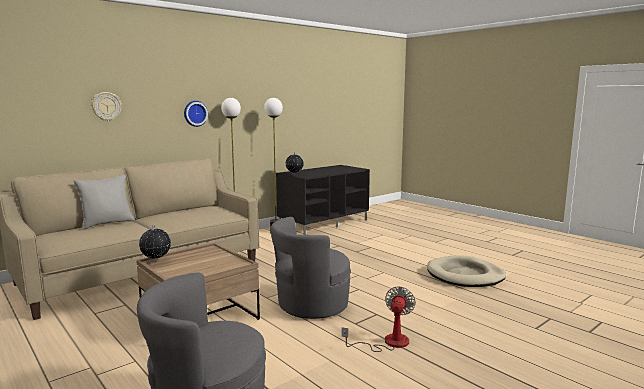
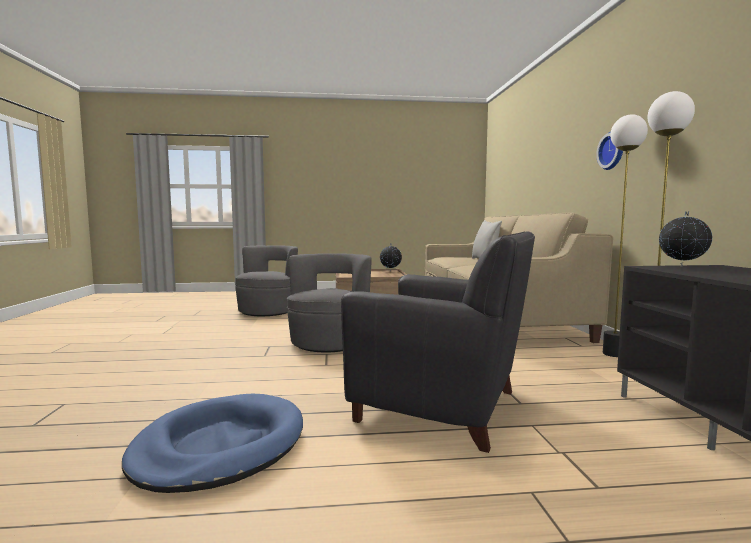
camera: 125 degrees right, 5 degrees down
wall clock [91,92,122,122] -> none
fan [342,286,416,352] -> none
beige dog bed [427,255,506,287] -> blue dog bed [122,394,303,493]
none -> black armchair [341,231,535,453]

